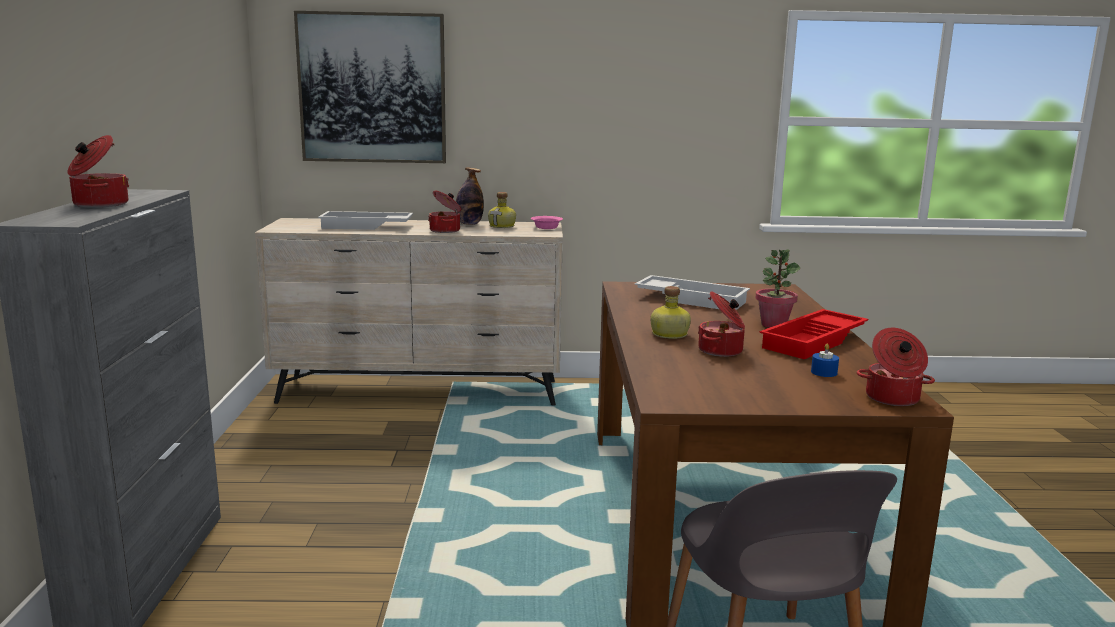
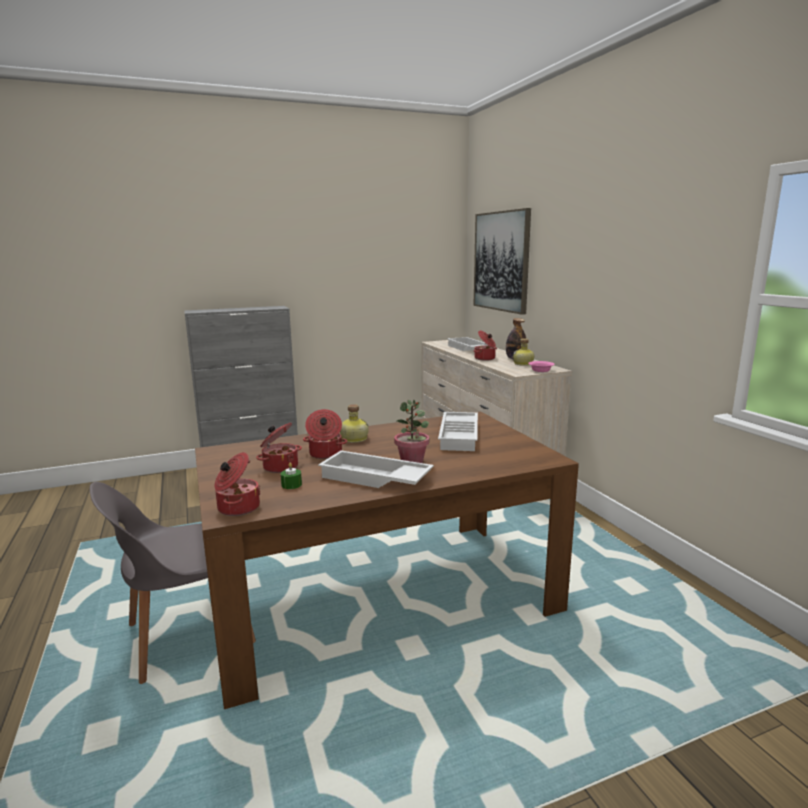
camera: 70 degrees right, 0 degrees up
cooking pot [67,135,129,208] -> cooking pot moved to [256,423,302,473]
red tray [760,309,868,359] -> white tray [318,450,434,488]
blue candle [811,344,839,377] -> green candle [281,462,302,489]

